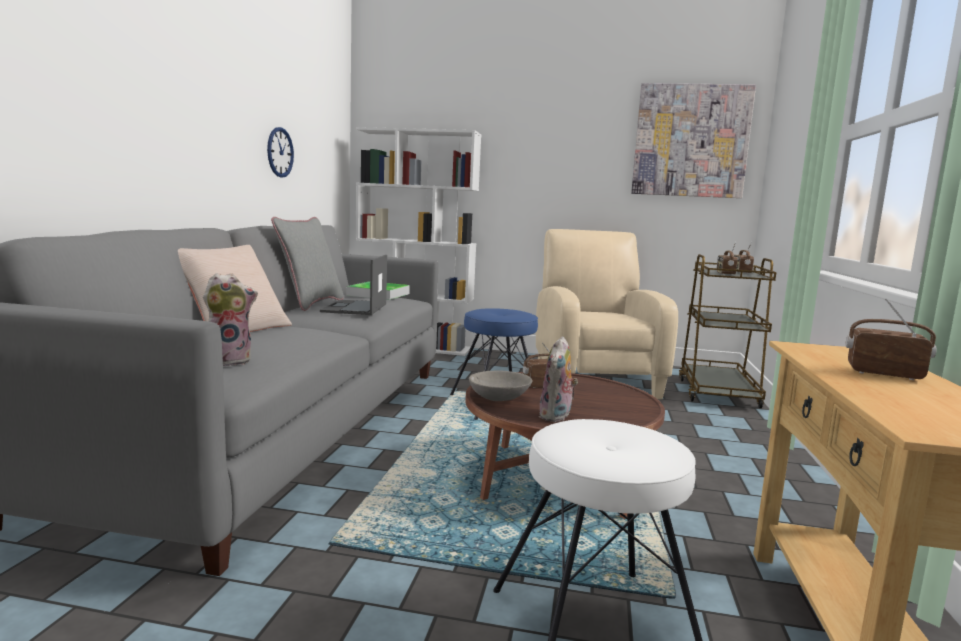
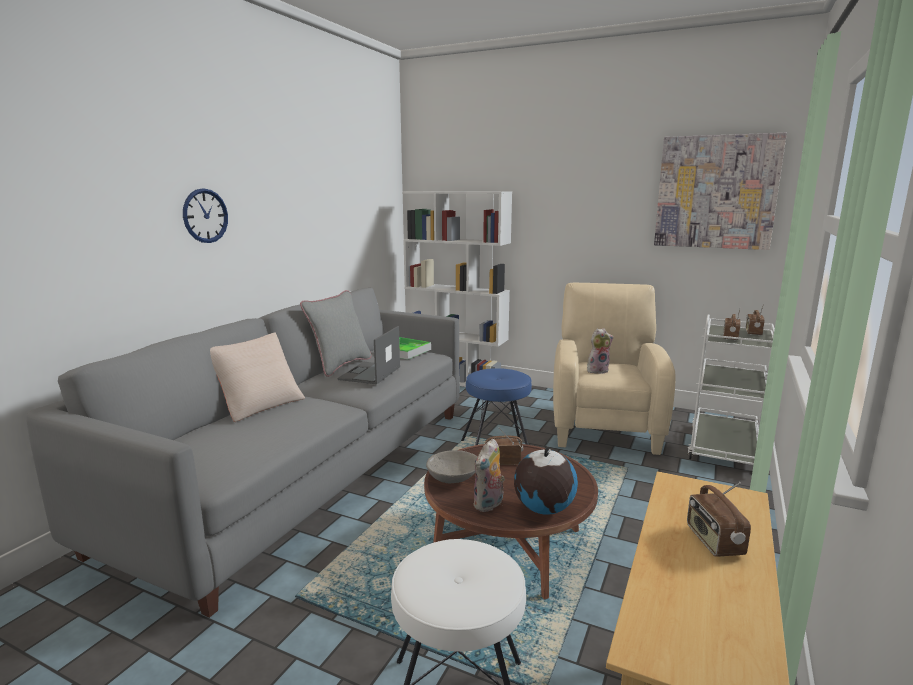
camera: 15 degrees right, 5 degrees up
plush toy [203,273,258,366] -> plush toy moved to [587,328,614,374]
wall clock [267,127,294,178] -> wall clock moved to [183,188,228,243]
brown cart [679,254,776,408] -> white cart [687,314,776,465]
radio [845,298,937,380] -> radio turned 135 degrees counterclockwise [687,482,751,557]
none -> globe [514,446,578,515]

